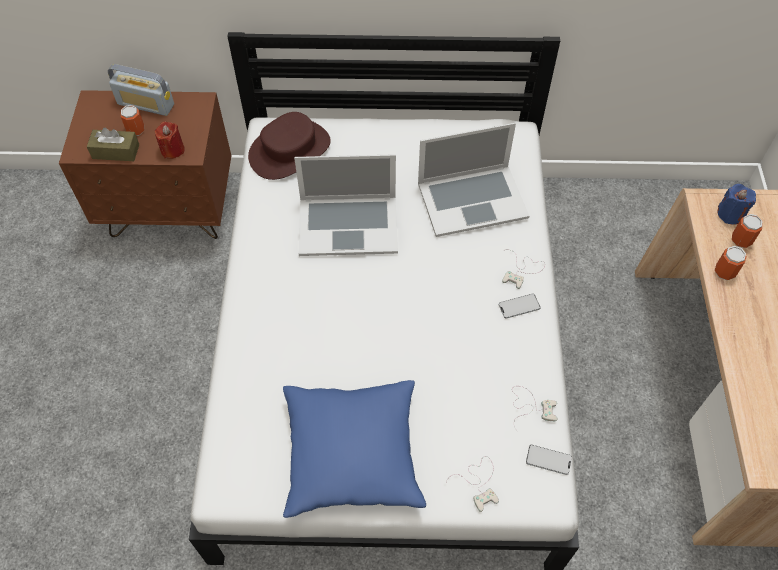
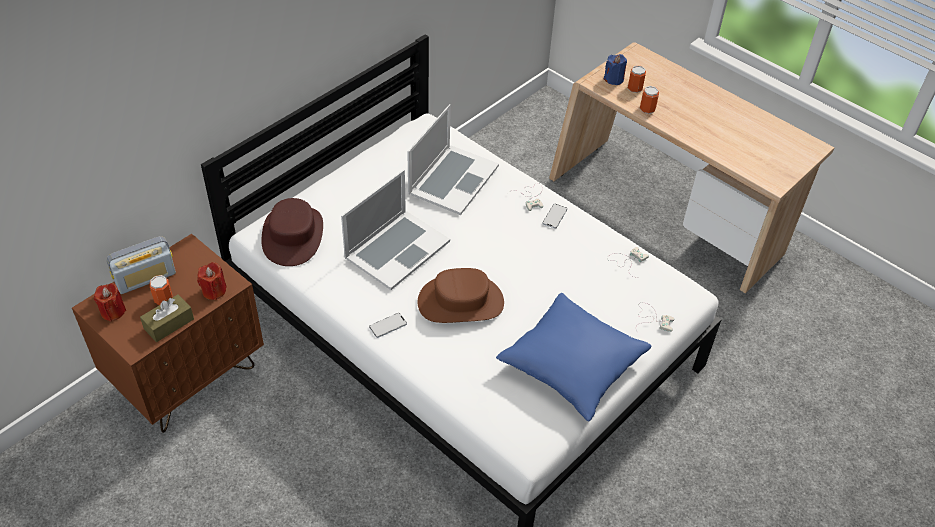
camera: 50 degrees left, 10 degrees down
phone [526,445,572,475] -> phone moved to [369,313,407,338]
none -> red candle [94,283,126,322]
none -> brown hat [418,268,504,323]

